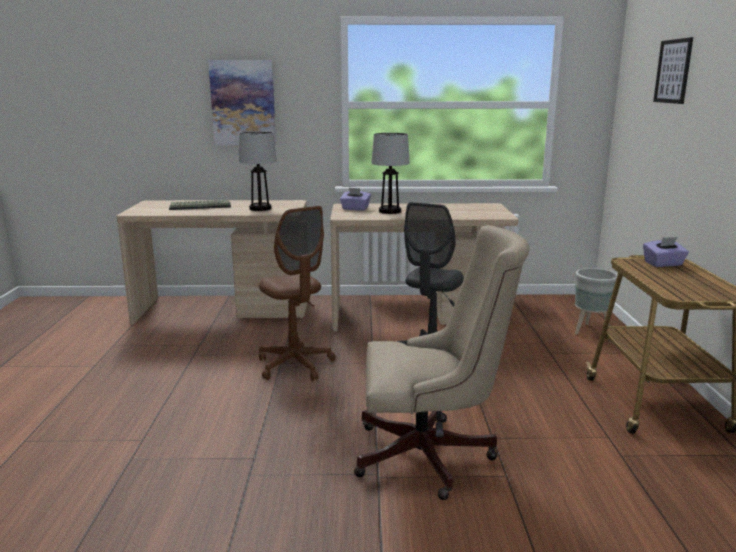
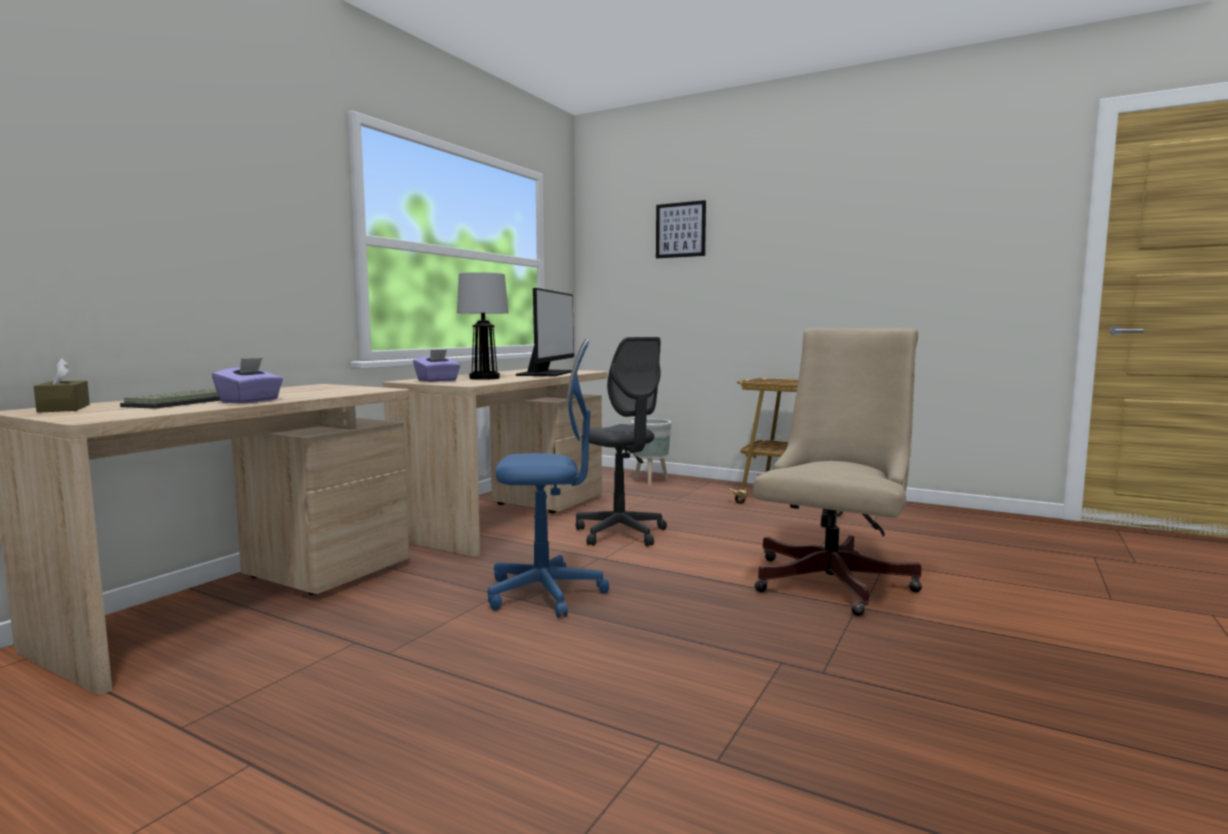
camera: 60 degrees left, 10 degrees down
picture [208,60,276,145] -> none
table lamp [239,131,277,211] -> none
brown office chair [259,206,335,381] -> blue office chair [488,339,609,618]
purple tissue box [643,237,689,267] -> purple tissue box moved to [212,358,283,404]
none -> brown tissue box [34,358,90,413]
none -> monitor [516,288,574,376]

